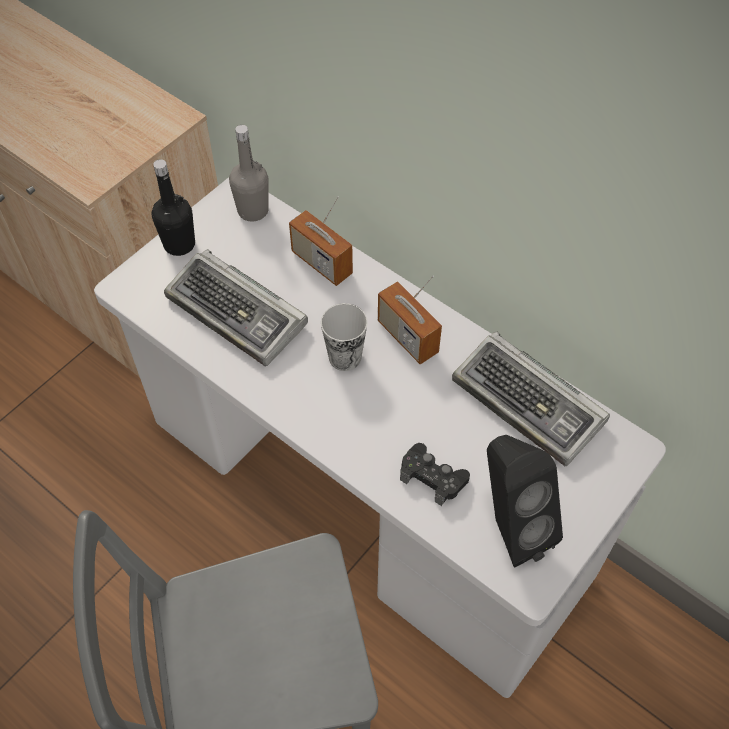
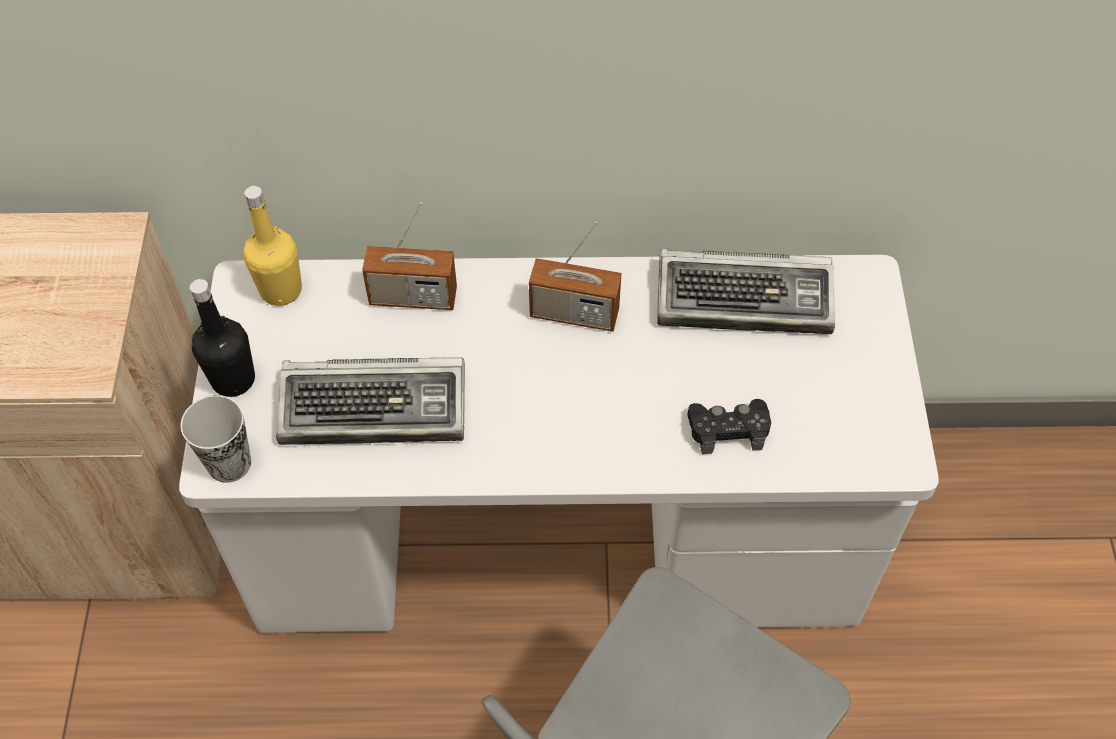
camera: 40 degrees left, 0 degrees up
grey bottle [229,125,269,222] -> yellow bottle [243,186,302,306]
cup [321,303,368,371] -> cup moved to [180,395,251,483]
black speaker [487,435,563,568] -> none

